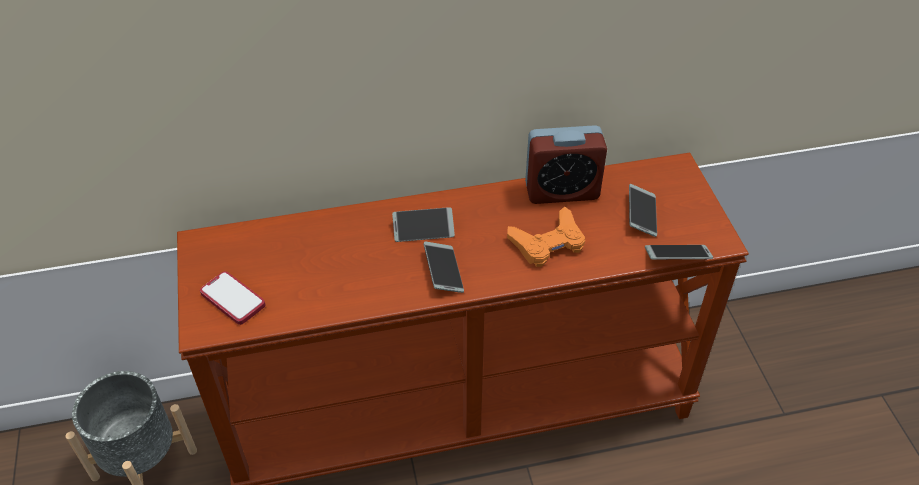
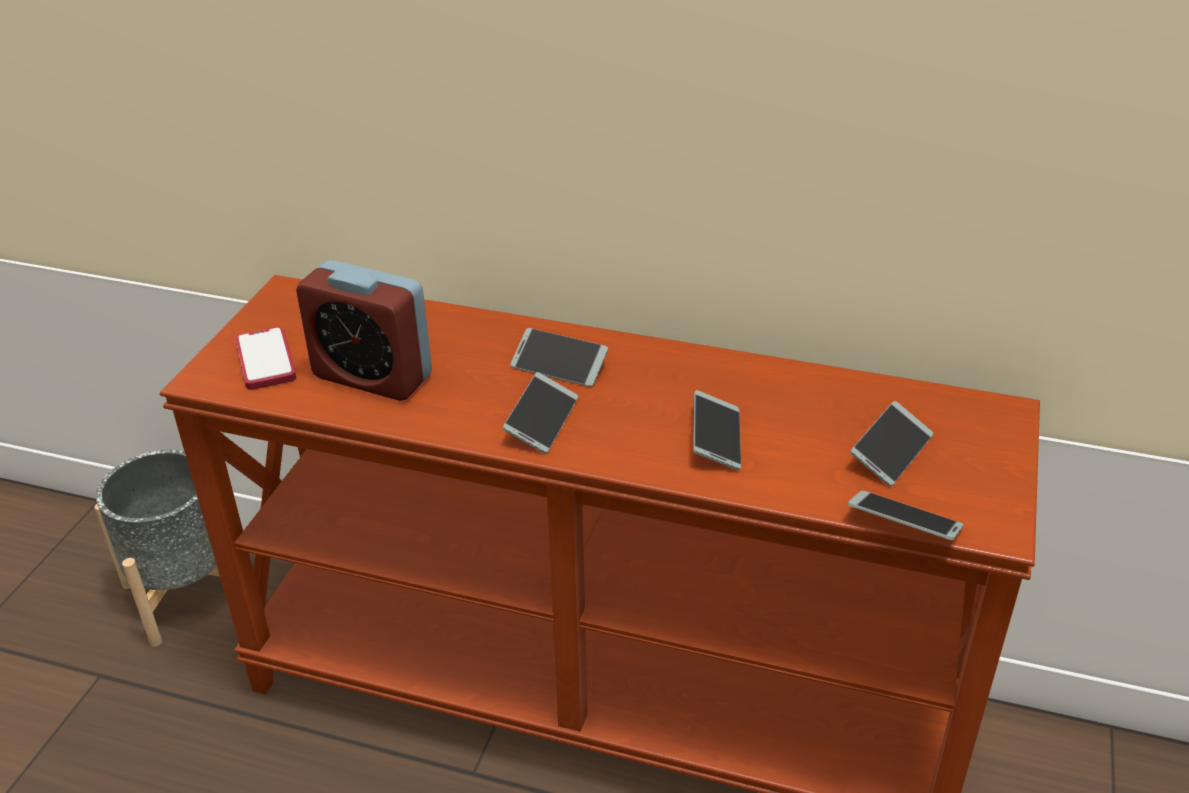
camera: 30 degrees right, 10 degrees down
orange game controller [507,206,585,267] -> phone [693,390,741,470]
alarm clock [525,125,607,204] -> alarm clock moved to [296,260,432,401]

